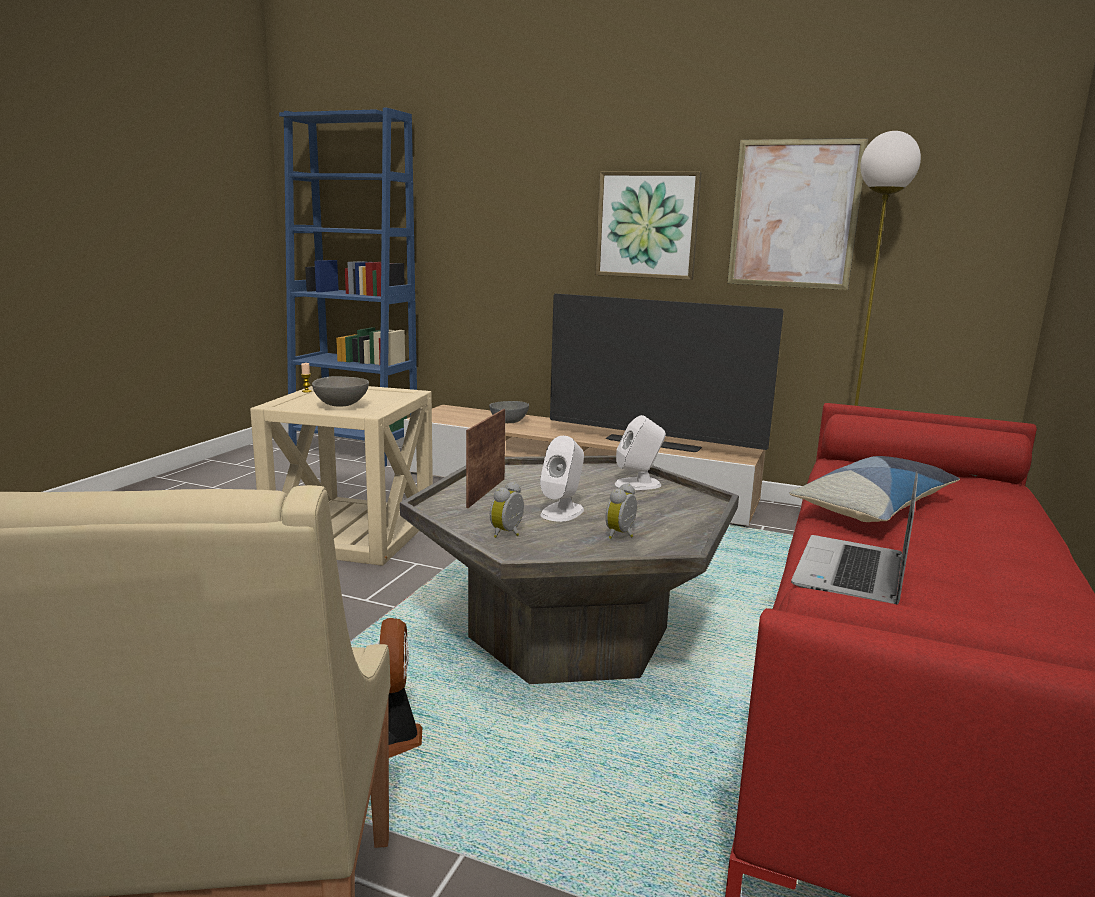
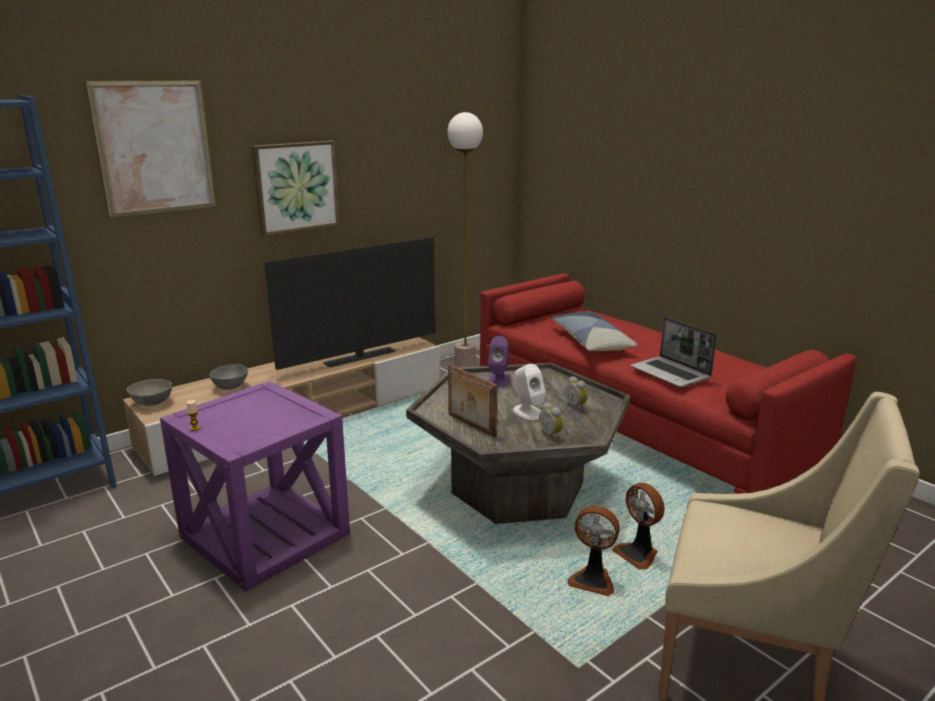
camera: 60 degrees left, 5 degrees up
beige side table [250,386,433,566] -> purple side table [160,381,350,591]
grey bowl [312,376,369,406] -> grey bowl moved to [126,379,172,406]
white speaker [615,415,666,490] -> purple speaker [488,336,511,387]
picture [727,138,868,290] -> picture moved to [85,80,216,218]
none -> fan [612,483,665,570]

